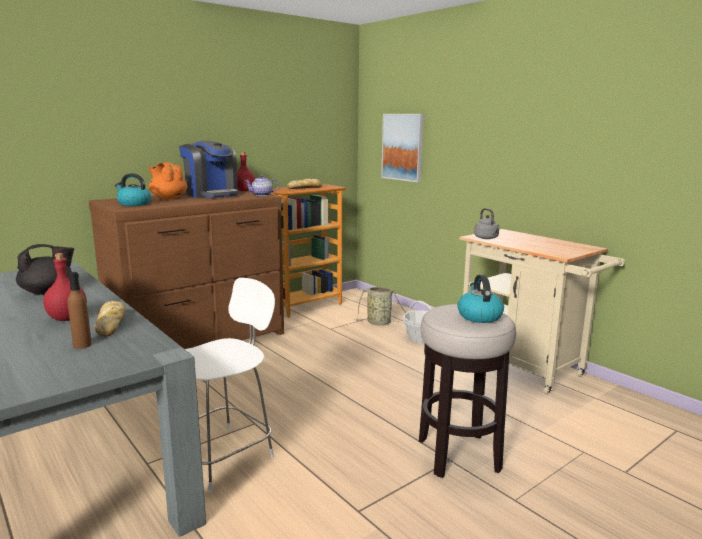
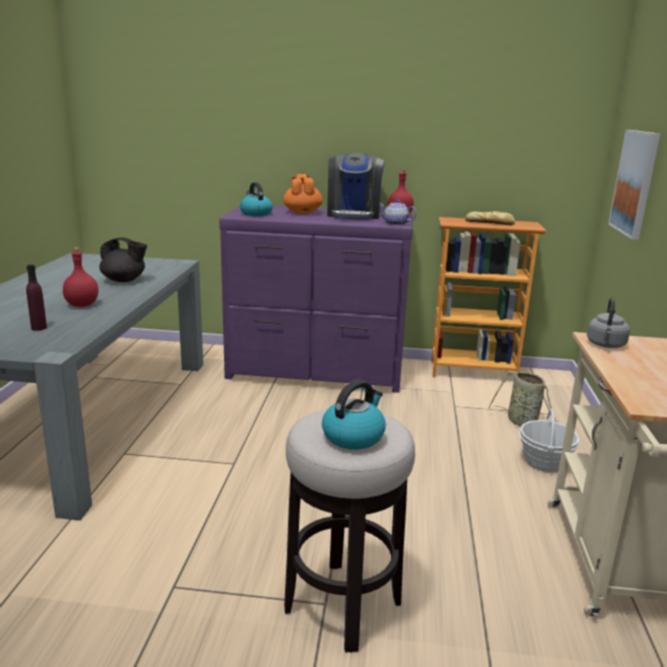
camera: 45 degrees right, 5 degrees up
brown bottle [68,272,92,349] -> purple bottle [26,264,47,331]
brown dresser [89,191,284,349] -> purple dresser [219,206,412,393]
bread [95,301,125,337] -> none
white chair [185,278,275,493] -> none

